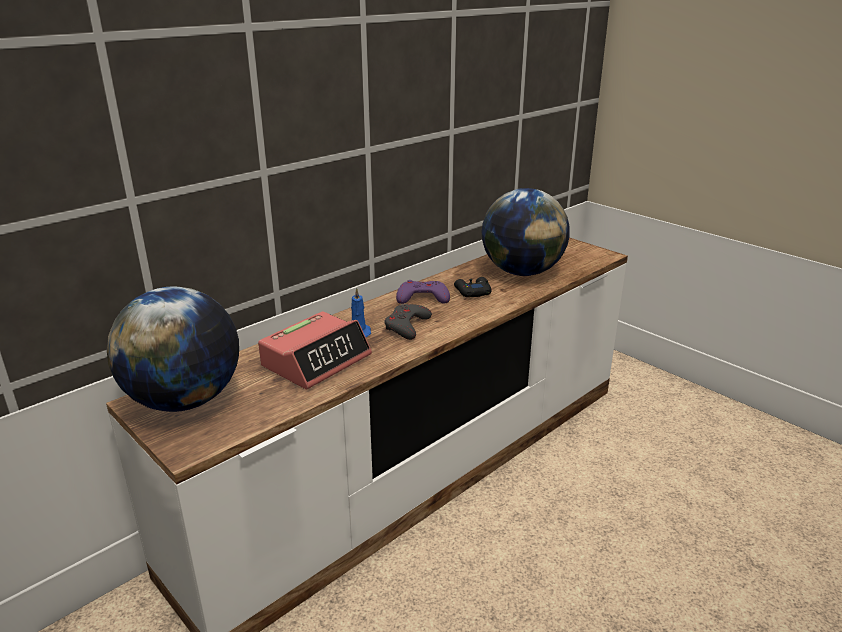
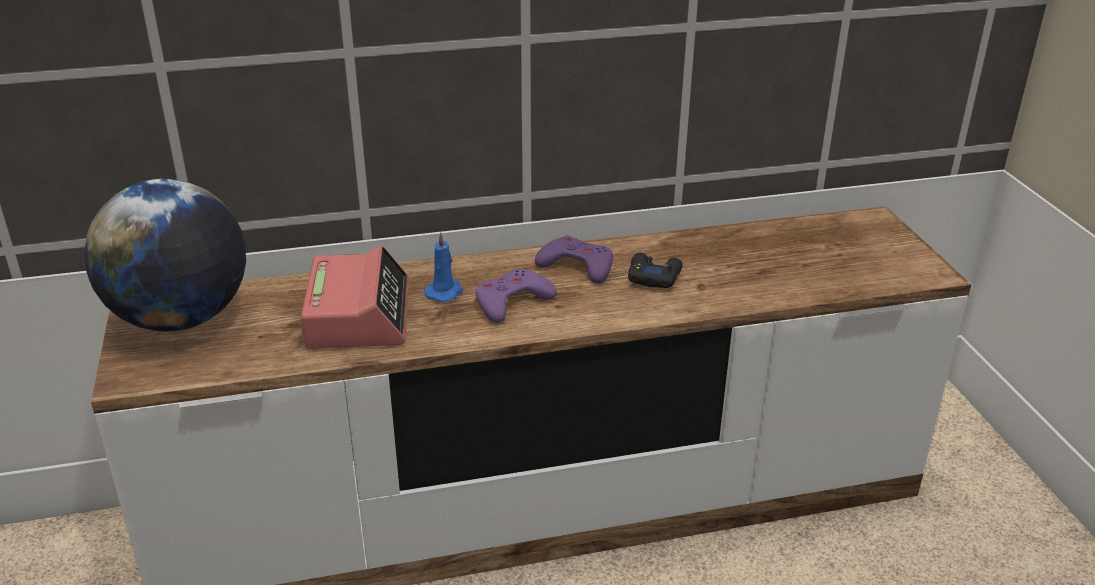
camera: 30 degrees right, 5 degrees up
alarm clock [258,311,372,389] -> alarm clock turned 75 degrees counterclockwise [301,246,409,349]
grey game controller [384,304,432,340] -> purple game controller [475,269,557,323]
globe [482,188,570,276] -> none

